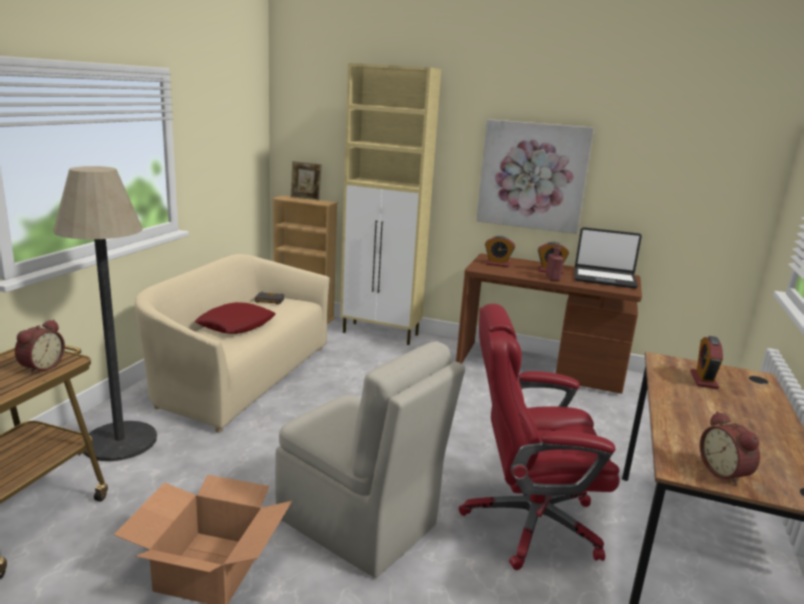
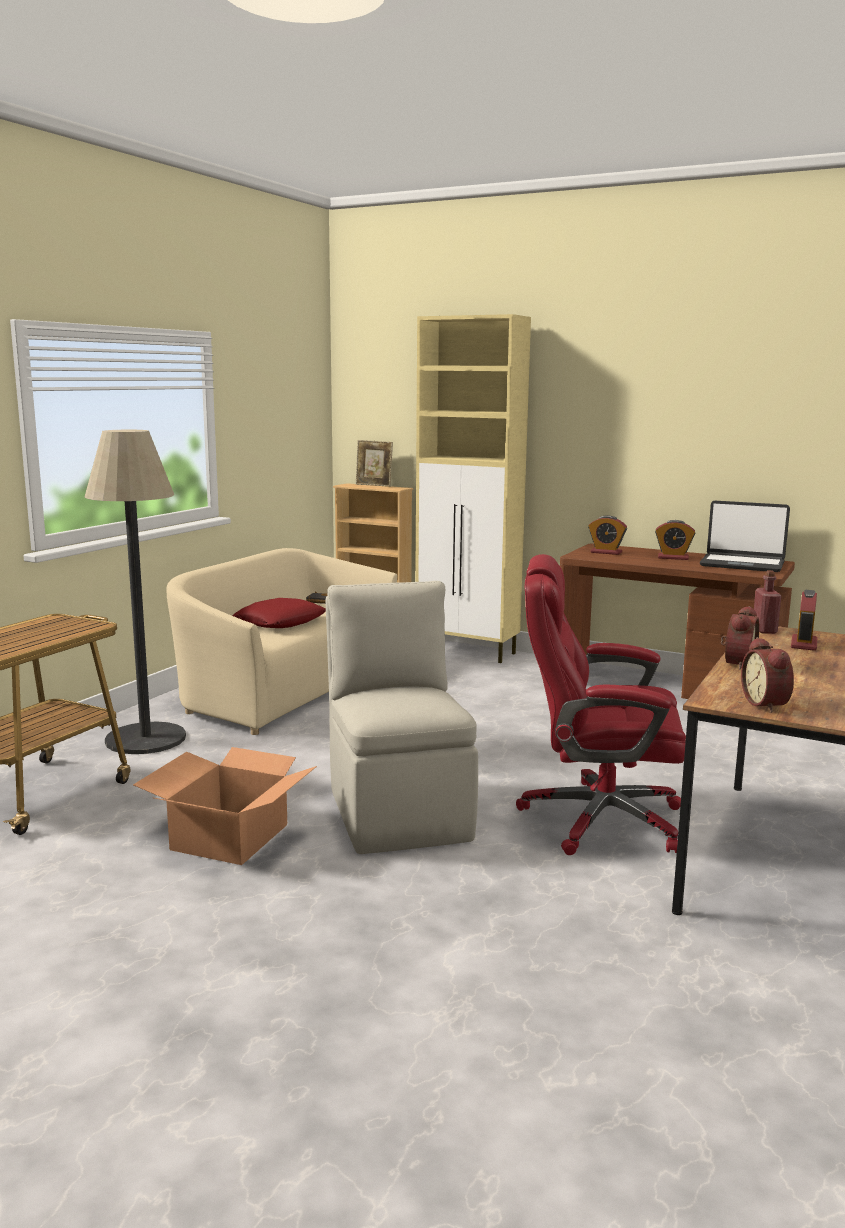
camera: 10 degrees right, 5 degrees down
alarm clock [15,319,65,375] -> alarm clock moved to [721,606,760,670]
beige chair [275,341,465,578] -> beige chair turned 150 degrees counterclockwise [326,581,478,854]
picture [476,119,594,234] -> none
red bottle [545,244,564,281] -> red bottle moved to [754,570,781,634]

